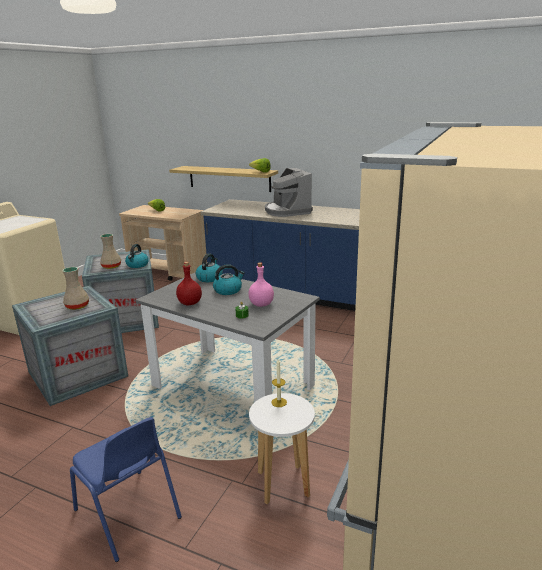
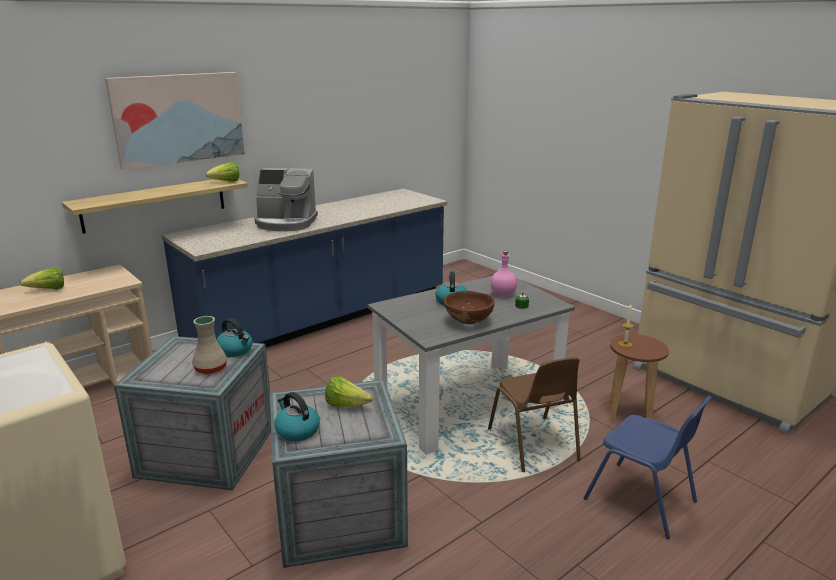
camera: 65 degrees left, 0 degrees up
beige vase [62,267,89,310] -> lettuce [325,376,373,407]
blue chair [70,417,182,562] -> blue chair turned 60 degrees clockwise [584,396,712,539]
red bottle [176,262,202,305] -> brown bowl [444,291,495,324]
kettle [196,253,223,282] -> kettle moved to [274,392,320,442]
white stool [249,393,315,504] -> brown stool [609,334,669,422]
none -> picture [105,72,245,170]
none -> brown chair [488,357,581,472]

